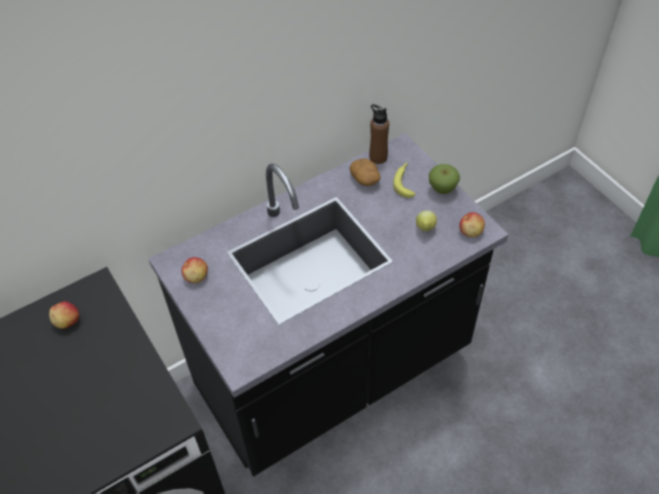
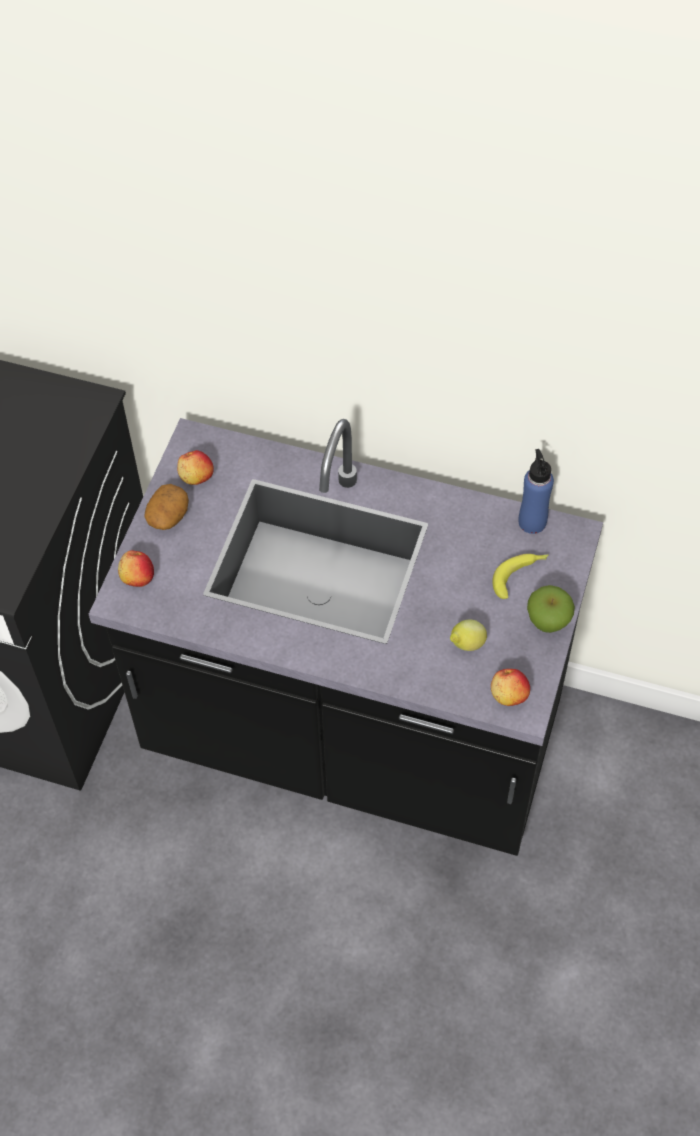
camera: 50 degrees right, 5 degrees up
apple [49,301,79,329] -> apple moved to [118,550,154,587]
potato [350,158,381,186] -> potato moved to [144,484,189,530]
brown bottle [369,104,389,164] -> blue bottle [519,449,554,534]

